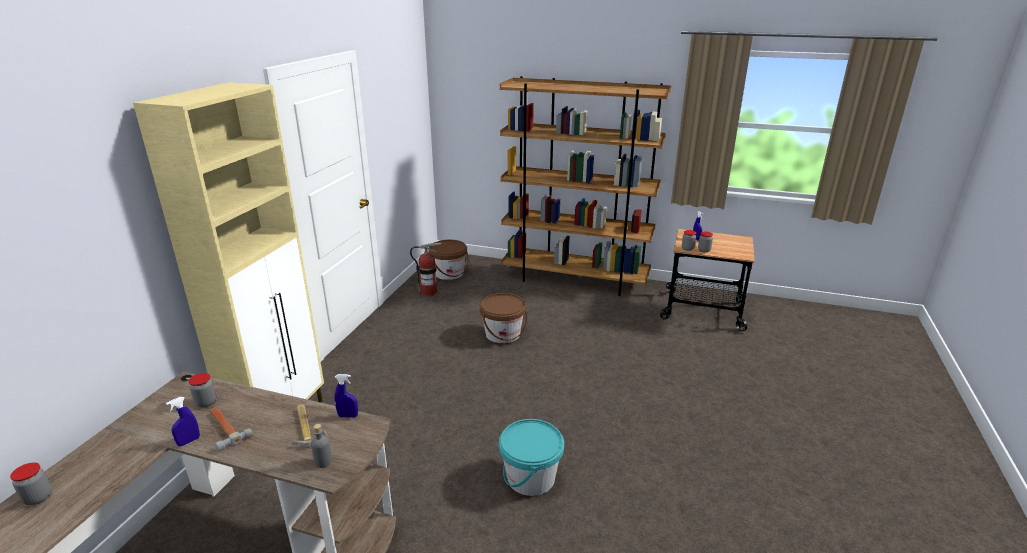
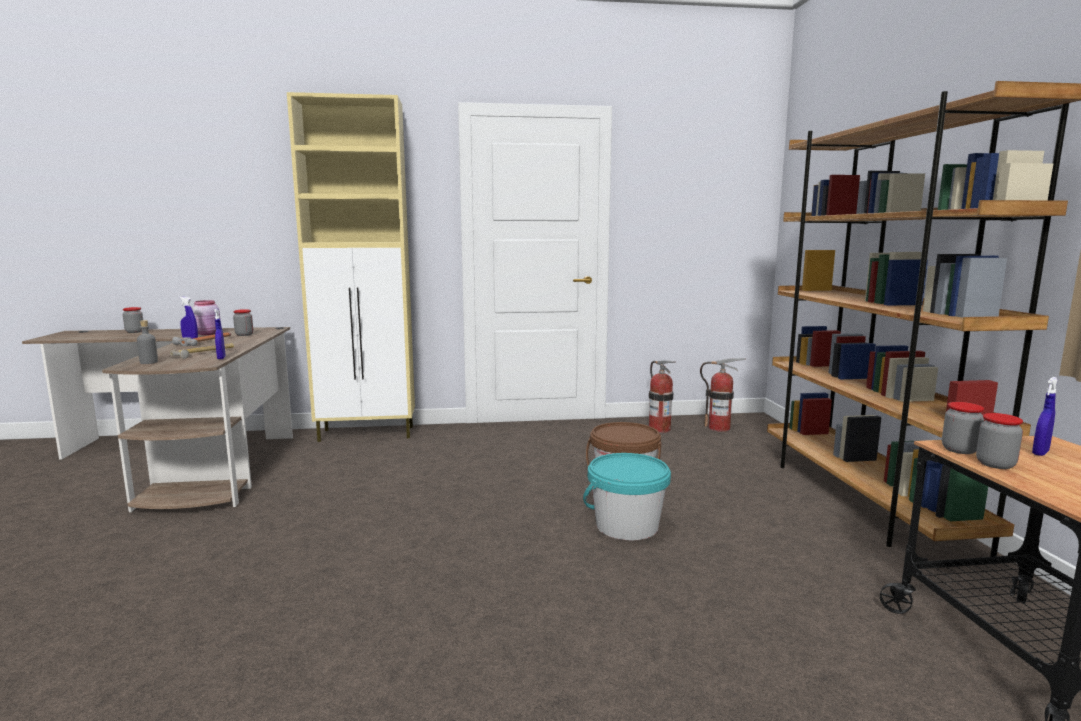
camera: 65 degrees right, 15 degrees down
brown bucket [429,240,469,280] -> fire extinguisher [700,358,746,432]
turquoise bucket [499,419,564,496] -> turquoise bucket moved to [583,453,671,540]
none -> pink jar [192,300,221,335]

